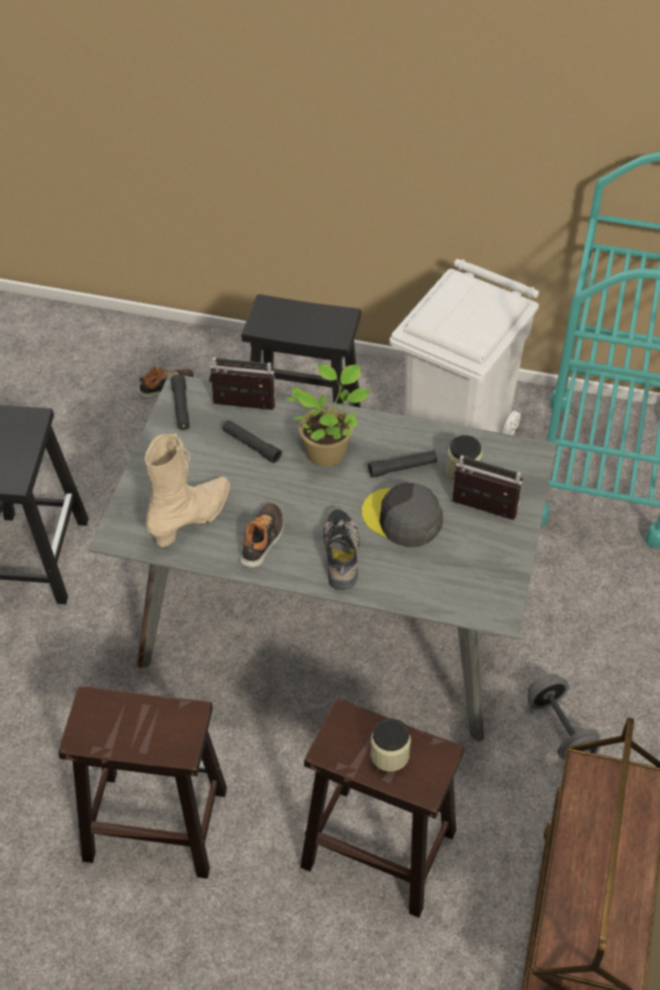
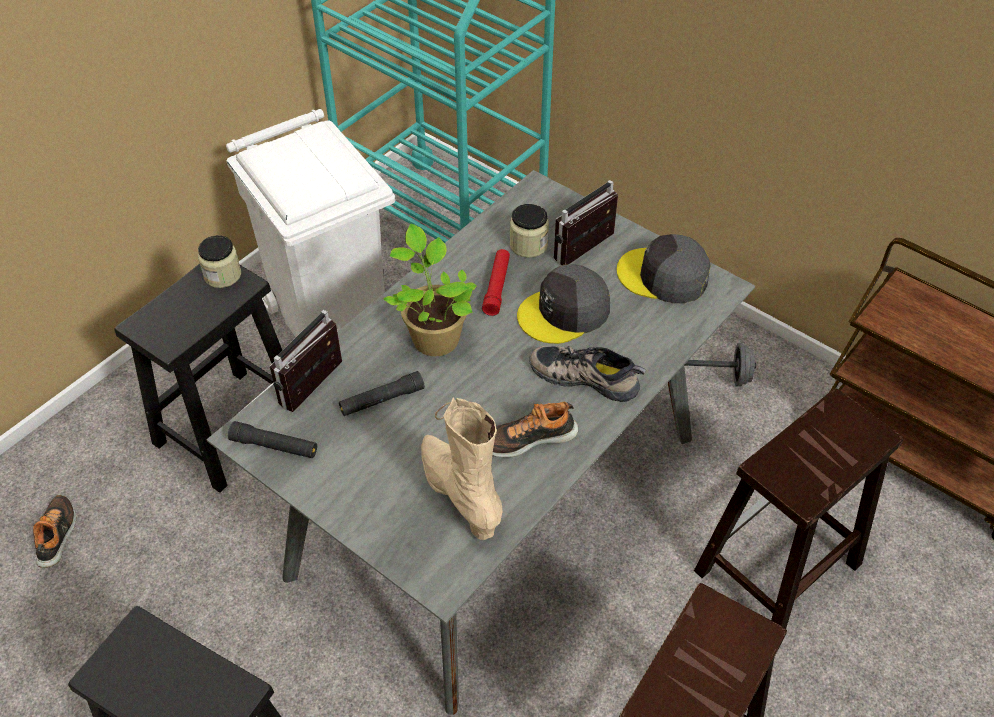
camera: 65 degrees left, 0 degrees up
shoe [240,502,284,568] -> shoe turned 60 degrees counterclockwise [493,401,578,458]
black flashlight [368,450,437,478] -> red flashlight [482,249,510,316]
jar [370,719,411,771] -> jar moved to [198,235,241,288]
none -> grey cap [617,234,711,303]

